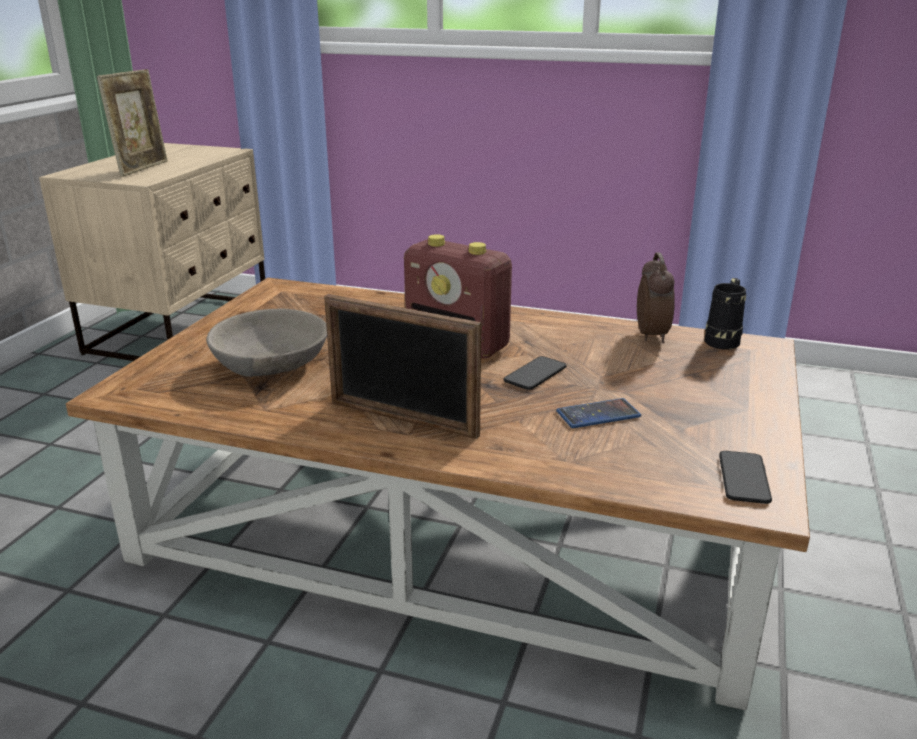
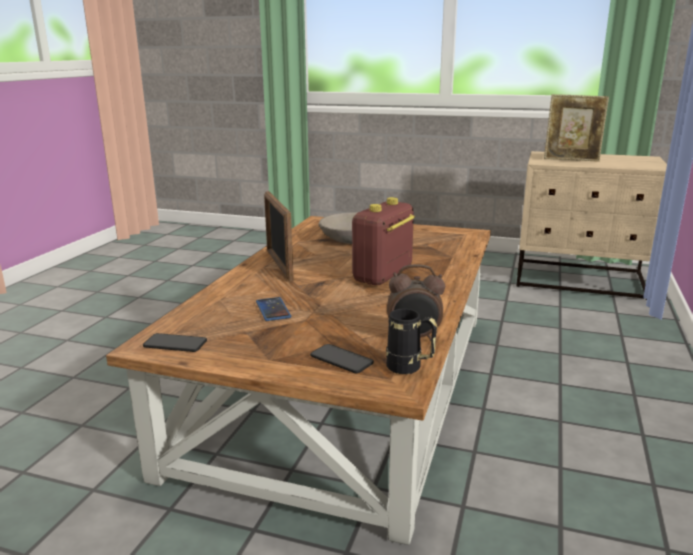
camera: 90 degrees right, 5 degrees down
picture frame [324,294,482,439] -> picture frame turned 45 degrees counterclockwise [264,191,294,282]
phone [503,356,567,390] -> phone moved to [310,344,374,373]

